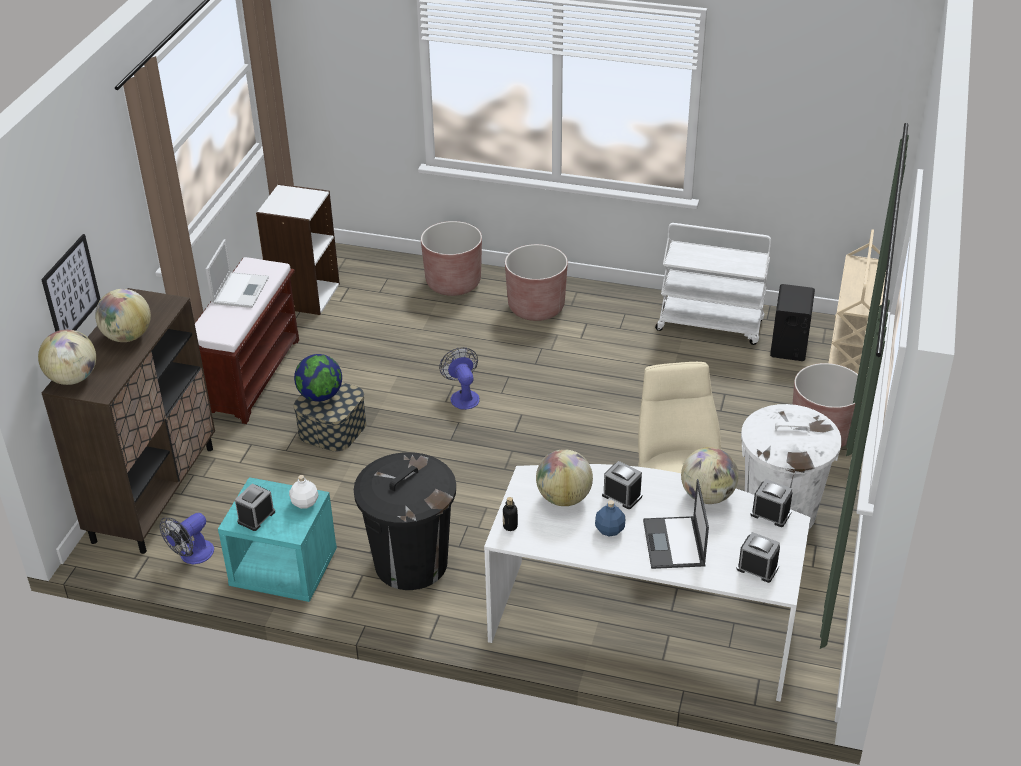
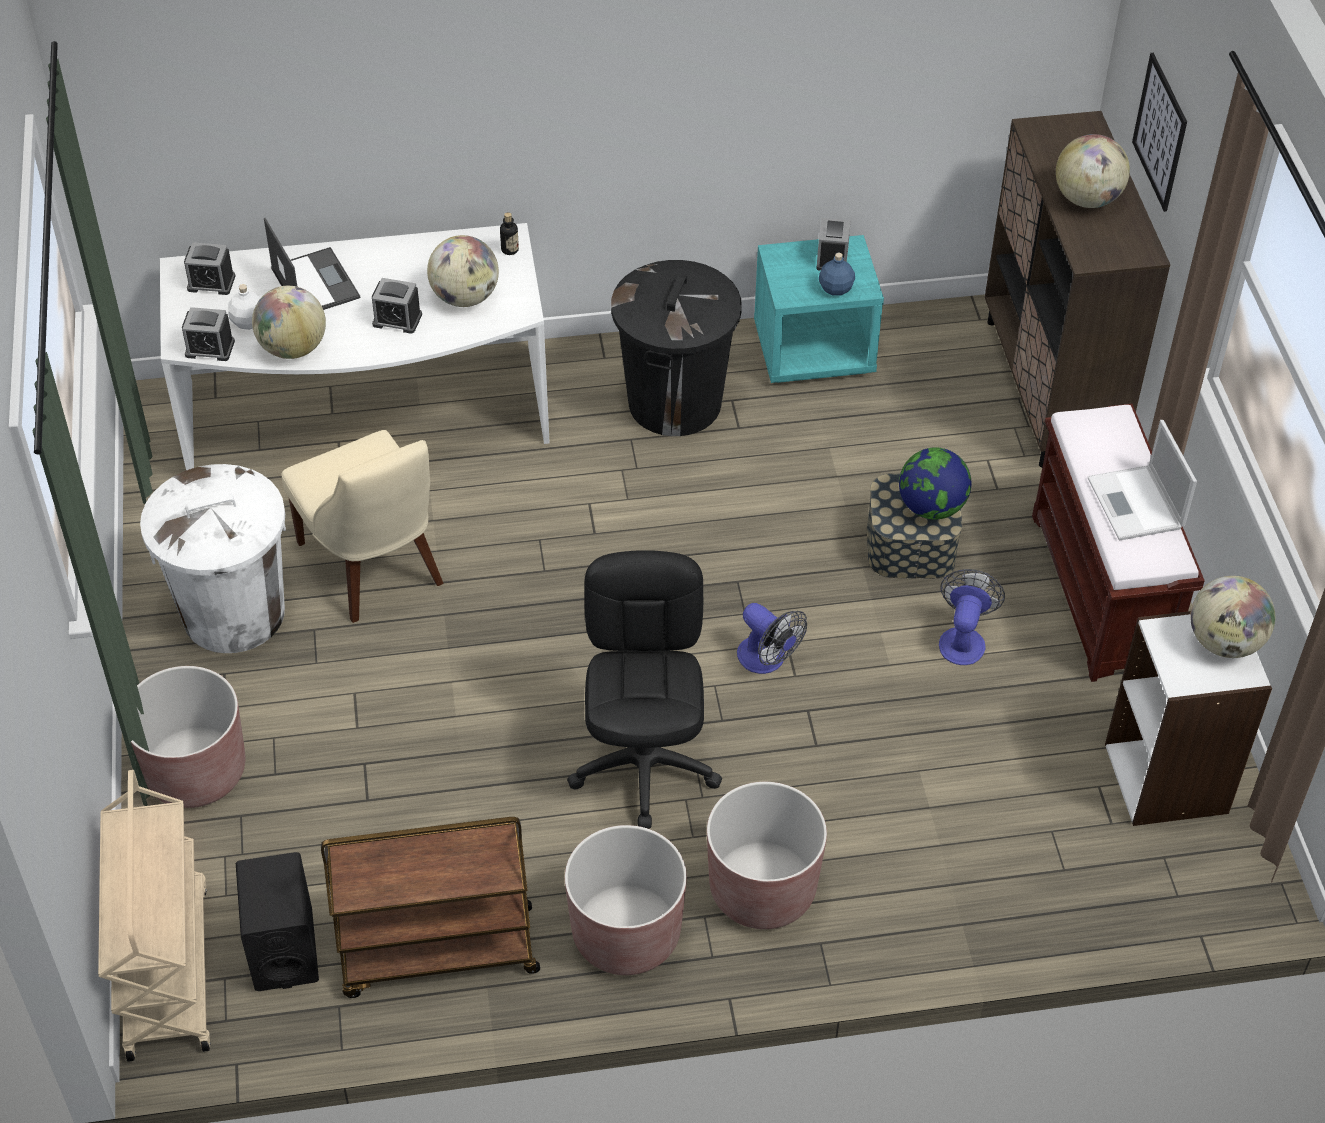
camera: 155 degrees right, 10 degrees up
globe [38,329,96,385] -> globe moved to [1190,576,1275,658]
fan [159,513,214,564] -> fan moved to [939,569,1005,665]
white bottle [289,475,319,509] -> white bottle moved to [228,284,261,330]
brown planter [421,221,482,296] -> brown planter moved to [565,825,687,975]
blue bottle [595,500,625,537] -> blue bottle moved to [819,253,855,296]
white cart [655,223,771,345] -> brown cart [321,817,540,998]
none -> black office chair [567,550,722,829]

